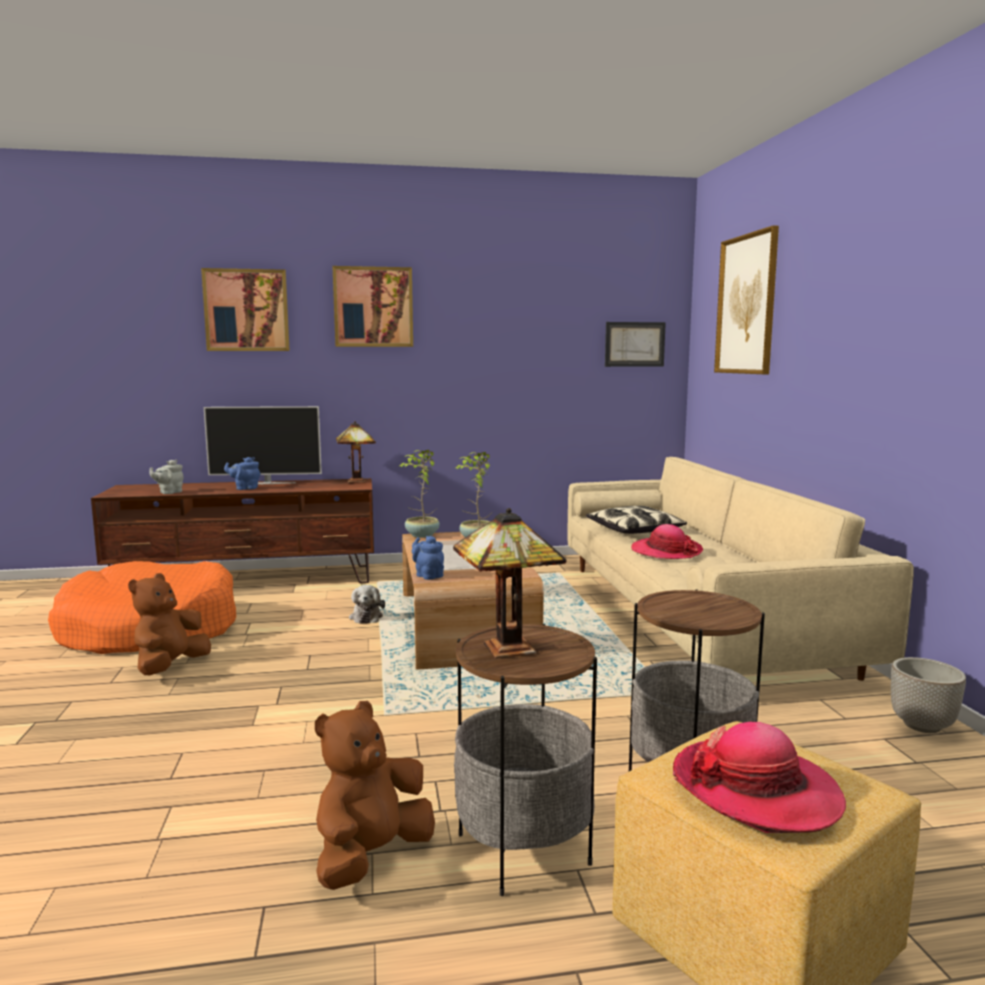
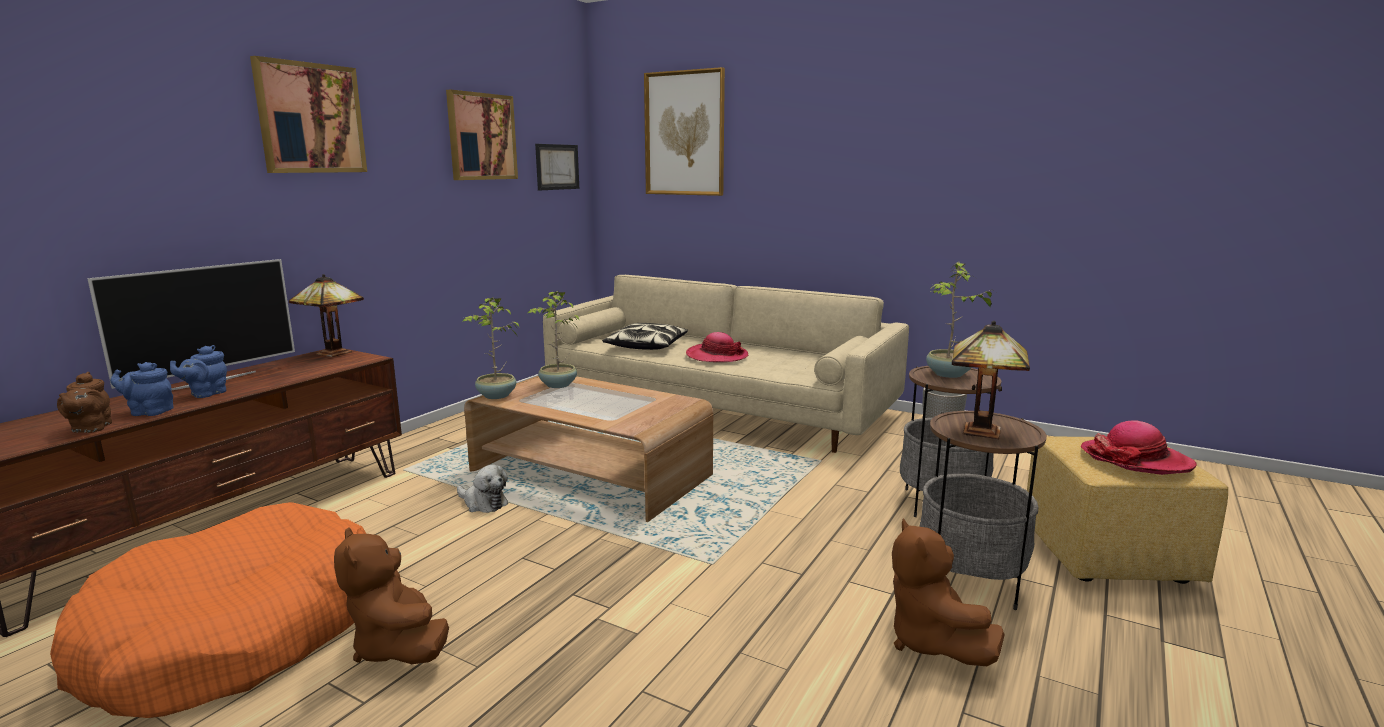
camera: 50 degrees left, 5 degrees up
grey teapot [149,460,184,494] -> brown teapot [57,372,112,433]
picture [201,268,290,351] -> picture moved to [446,89,518,180]
blue teapot [412,536,444,580] -> blue teapot moved to [110,362,174,416]
none -> potted plant [926,262,998,378]

